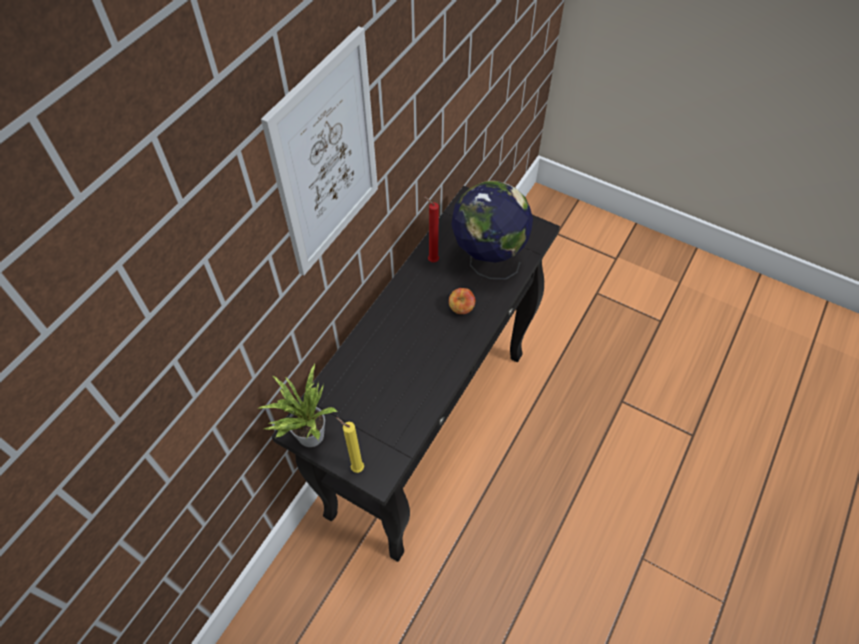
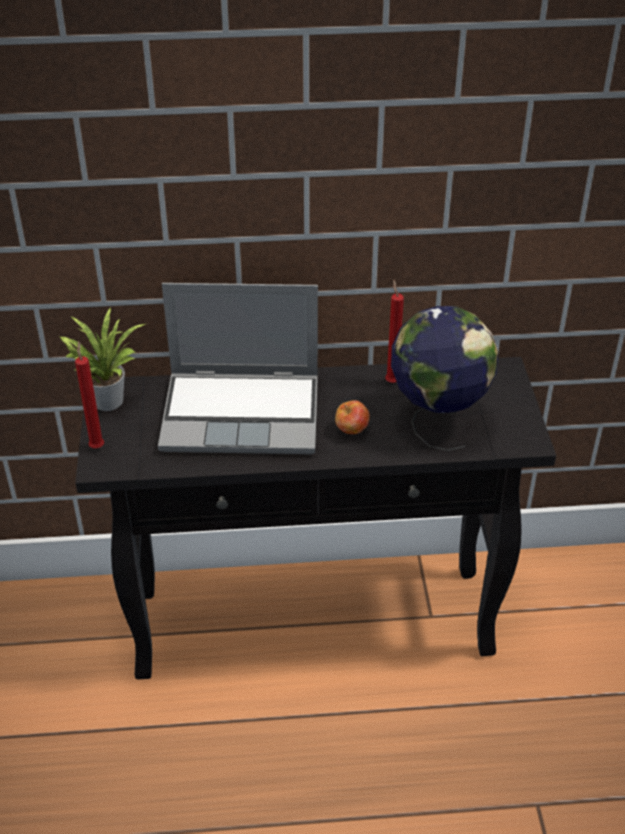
camera: 55 degrees right, 15 degrees down
picture [261,26,378,276] -> none
yellow candle [336,417,364,473] -> red candle [75,342,104,448]
none -> laptop [158,283,318,454]

